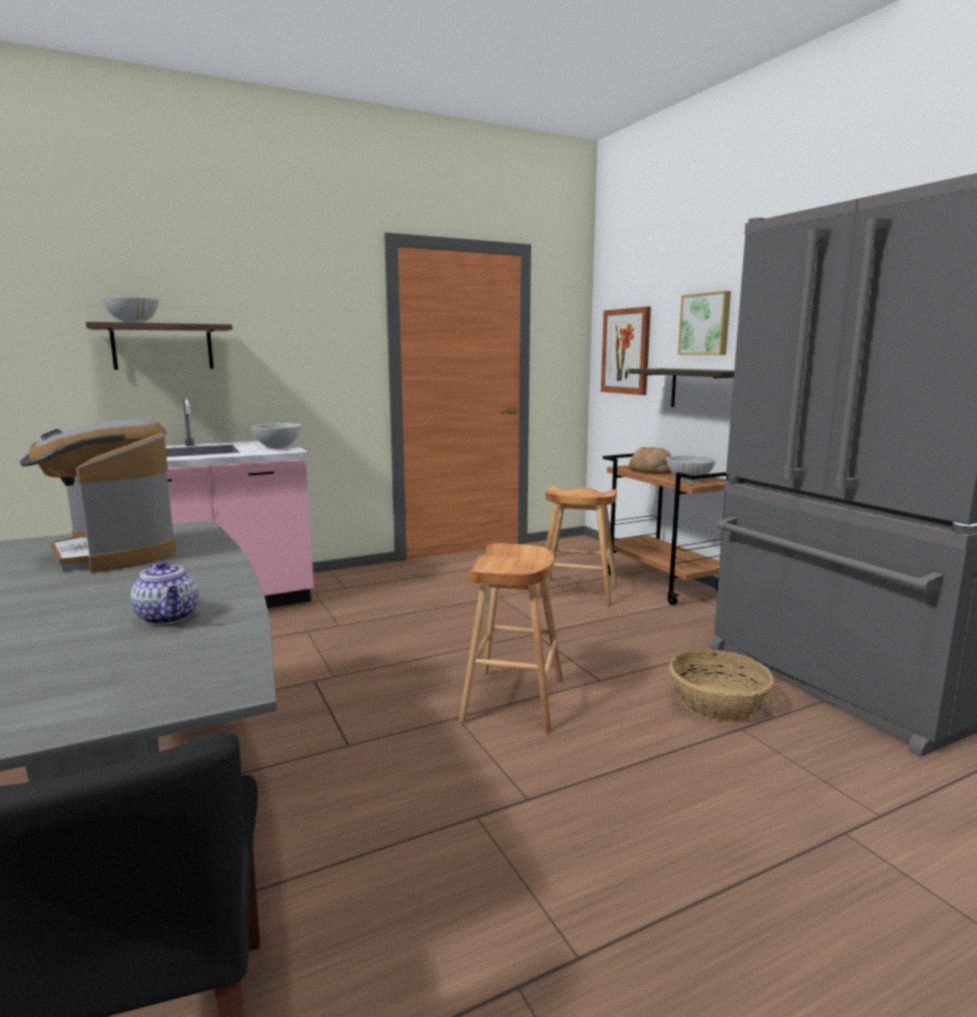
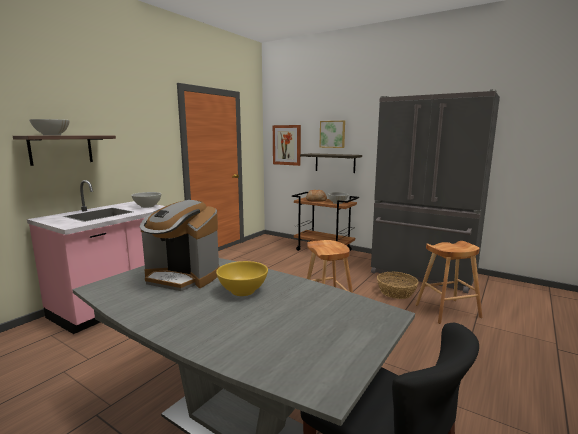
camera: 30 degrees left, 0 degrees up
teapot [131,560,199,625] -> none
brown stool [537,486,617,606] -> brown stool moved to [415,241,482,324]
none -> yellow bowl [216,261,268,296]

